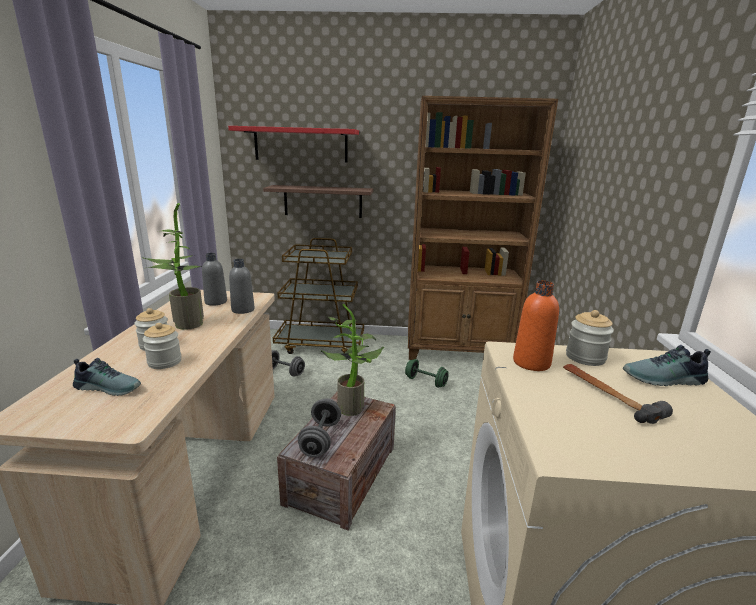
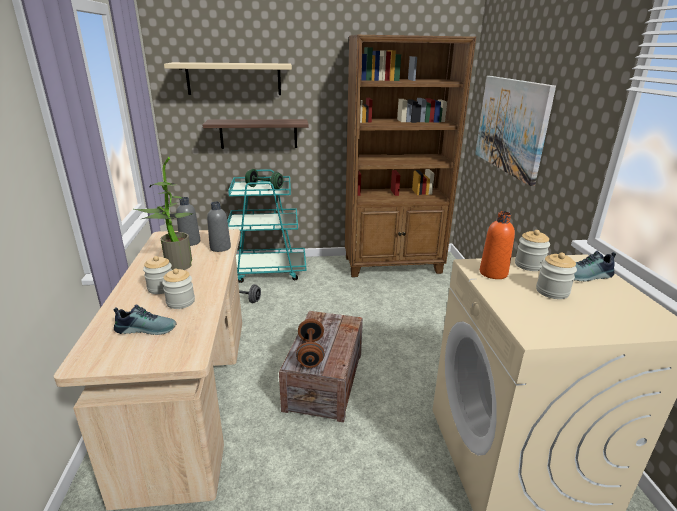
camera: 10 degrees left, 5 degrees up
red shelf [228,126,359,163] -> beige shelf [164,62,292,95]
brown cart [273,238,364,354] -> turquoise cart [227,169,306,283]
grey dumbbell [298,398,341,457] -> brown dumbbell [296,318,324,368]
potted plant [321,304,384,416] -> none
green dumbbell [405,359,449,388] -> green dumbbell moved to [245,169,283,189]
hammer [563,364,673,424] -> jar [536,253,577,299]
none -> picture [475,76,556,186]

